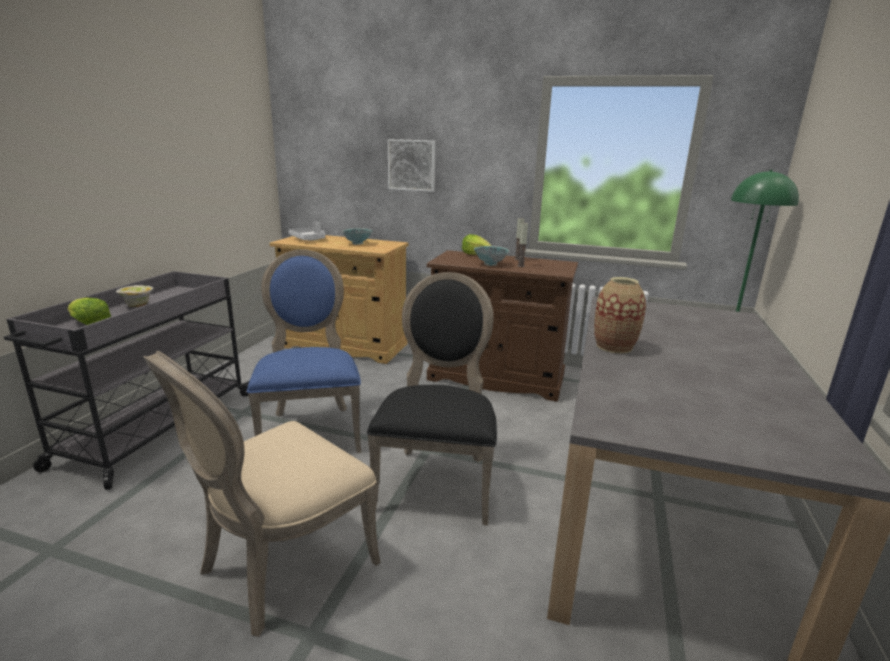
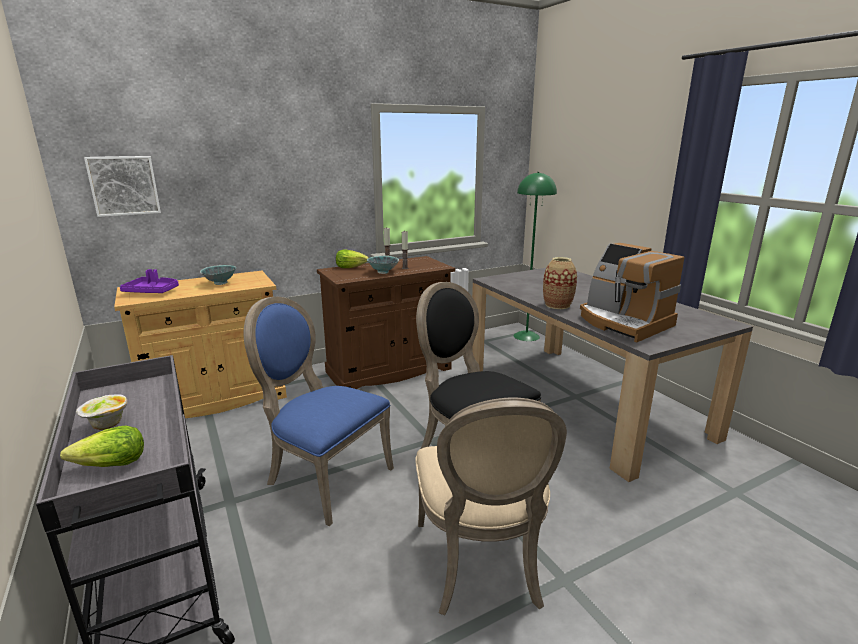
camera: 45 degrees left, 0 degrees up
white tray [289,222,325,241] -> purple tray [120,269,179,293]
picture [388,139,435,192] -> picture moved to [84,156,161,217]
none -> coffee machine [580,243,684,343]

